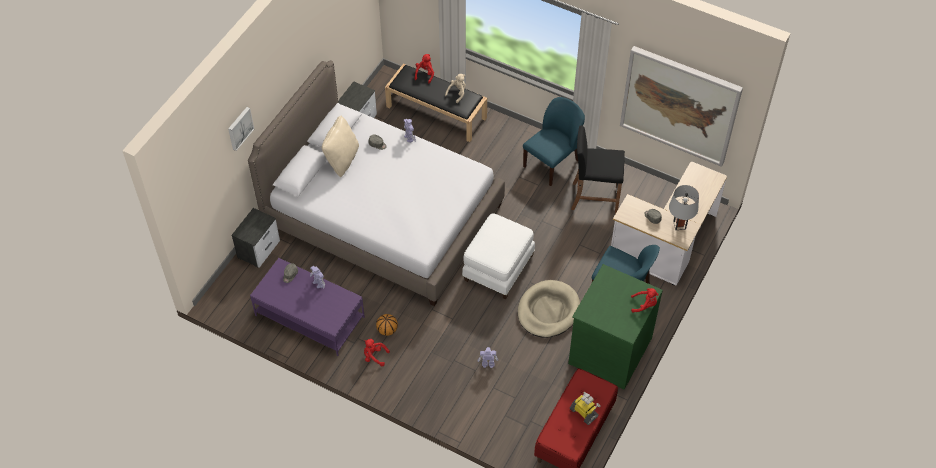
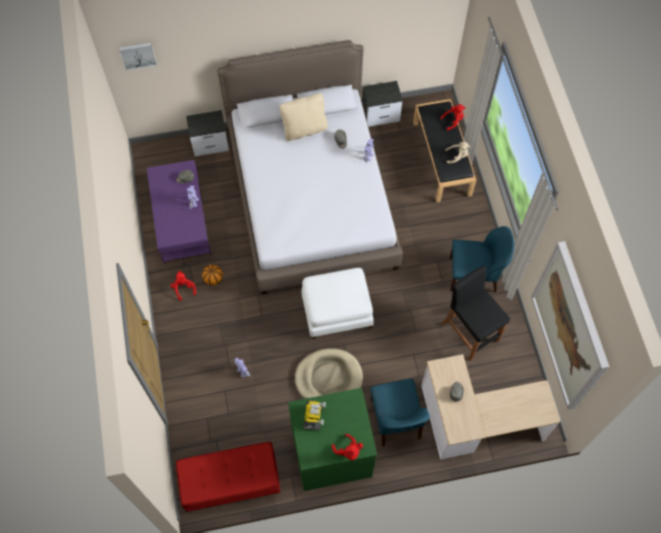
camera: 50 degrees right, 10 degrees up
picture [228,107,254,151] -> picture moved to [119,42,157,71]
toy robot [570,392,601,425] -> toy robot moved to [303,400,326,430]
grey table lamp [669,185,699,230] -> none

